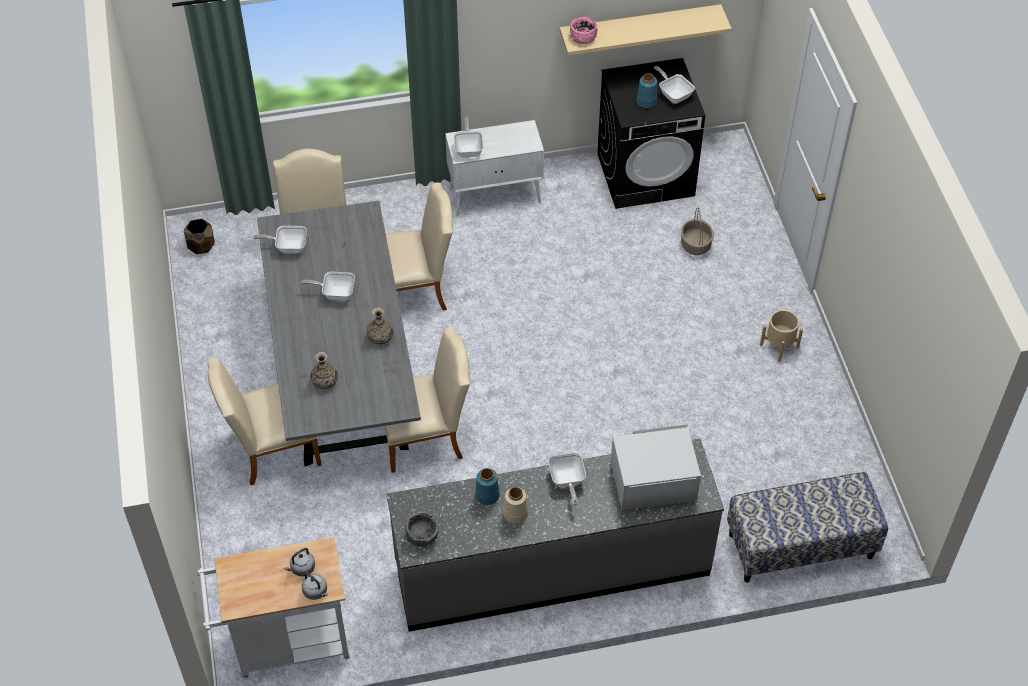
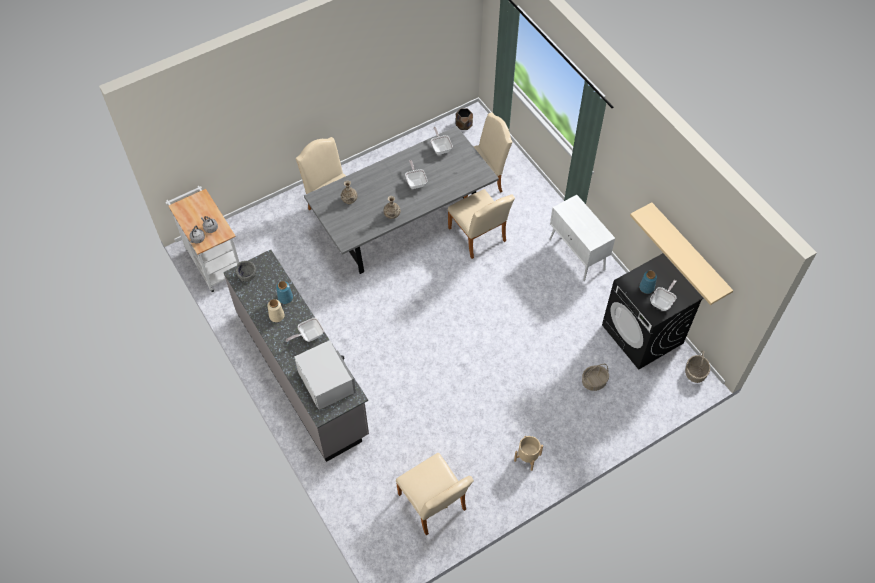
camera: 70 degrees right, 5 degrees up
beige chair [384,327,470,473] -> beige chair moved to [396,453,474,535]
frying pan [454,117,483,157] -> none
pink bowl [570,17,598,44] -> none
bench [727,472,888,582] -> none
none -> basket [685,351,710,383]

